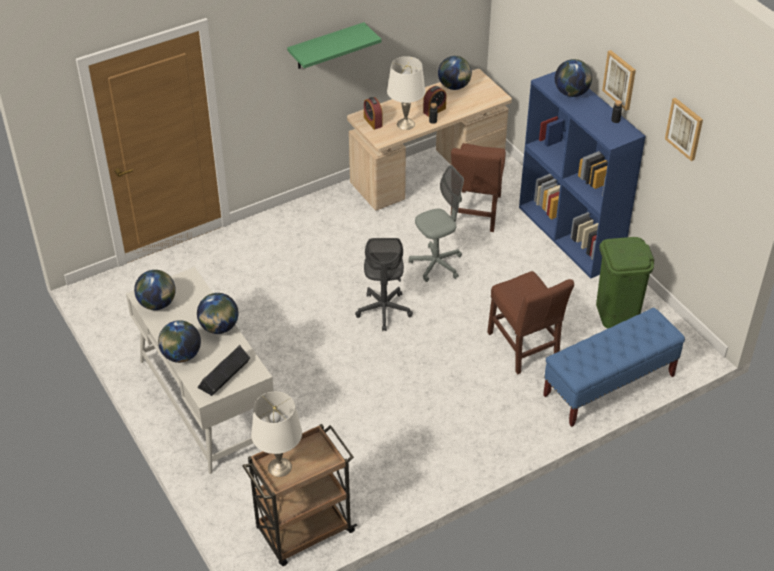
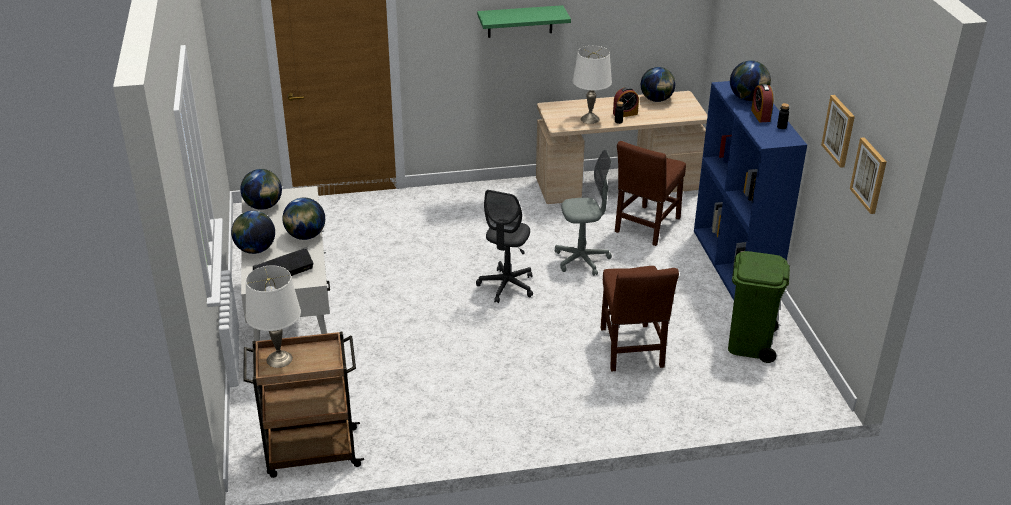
camera: 20 degrees right, 10 degrees down
alarm clock [364,97,383,130] -> alarm clock moved to [751,84,773,123]
blue bench [543,308,685,427] -> none
picture [602,50,636,111] -> picture moved to [850,137,887,214]

